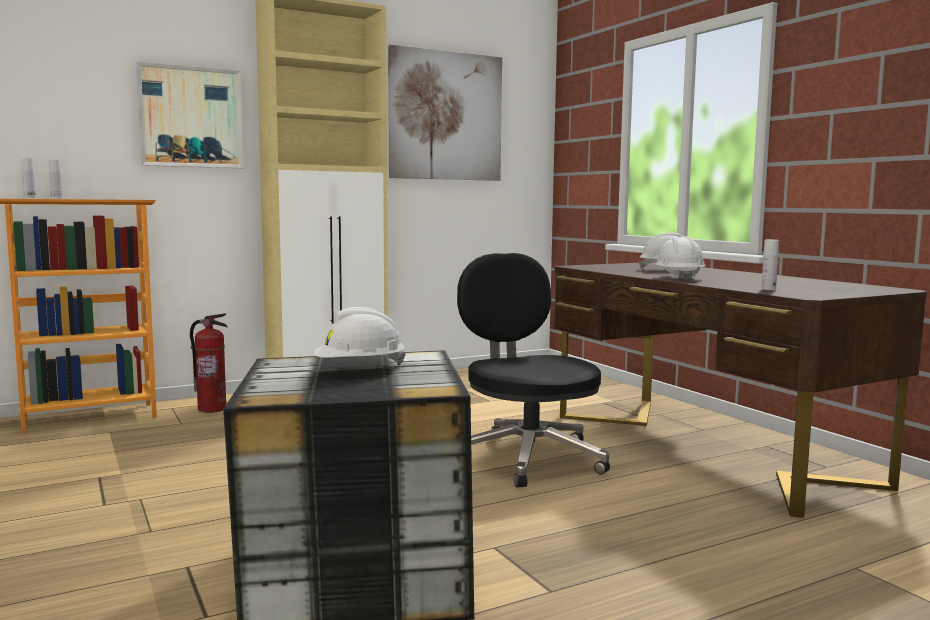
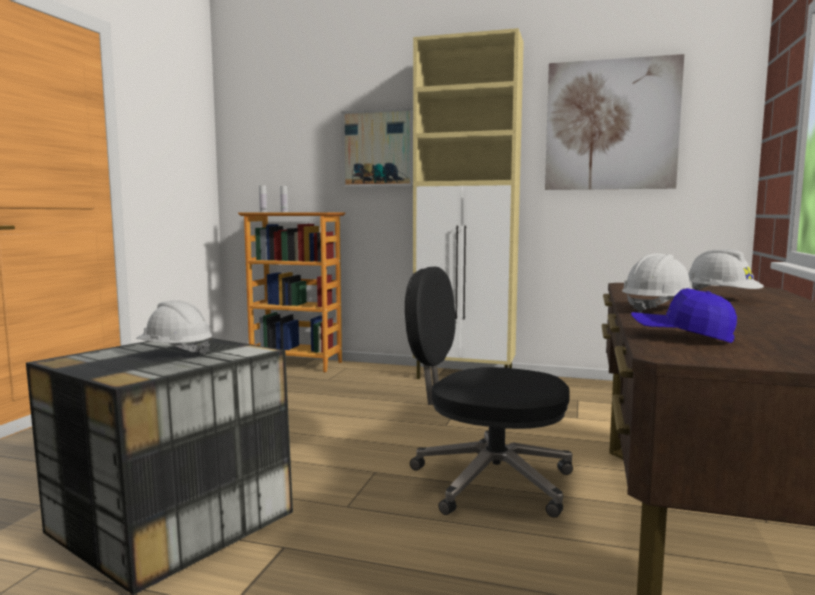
camera: 45 degrees right, 0 degrees up
fire extinguisher [190,313,227,413] -> none
black office chair [457,253,610,488] -> black office chair turned 90 degrees counterclockwise [405,267,573,518]
white bottle [761,240,779,290] -> blue cap [631,288,737,343]

